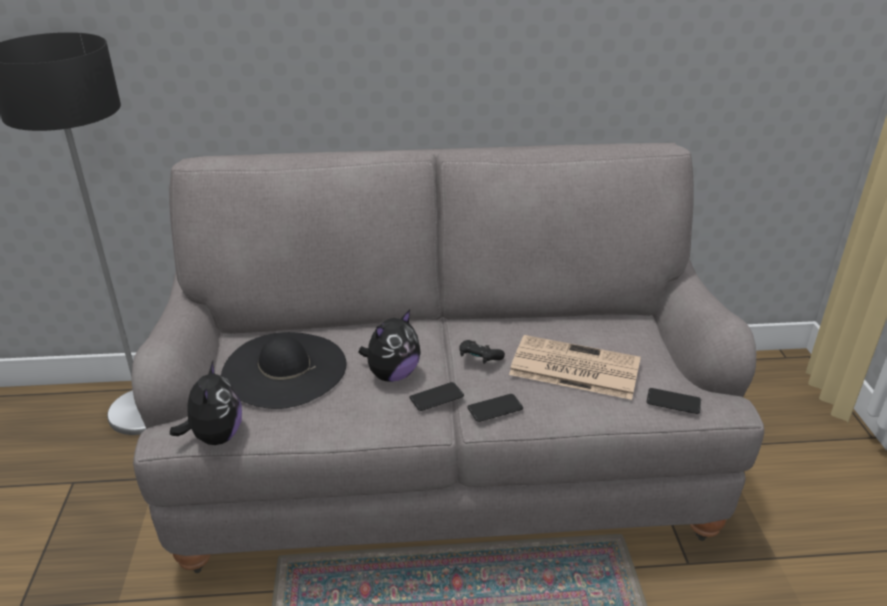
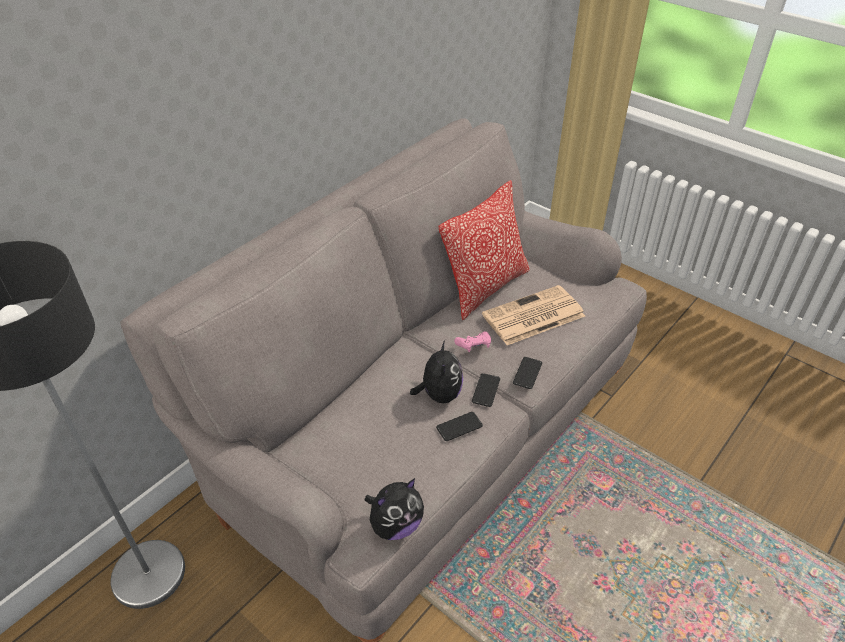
camera: 45 degrees left, 10 degrees up
plush toy [170,361,242,445] -> plush toy turned 105 degrees clockwise [365,478,424,540]
black hat [221,332,346,409] -> none
black game controller [459,340,505,364] -> pink game controller [454,331,491,352]
phone [647,388,701,414] -> phone moved to [436,412,483,441]
none -> pillow [439,180,530,320]

